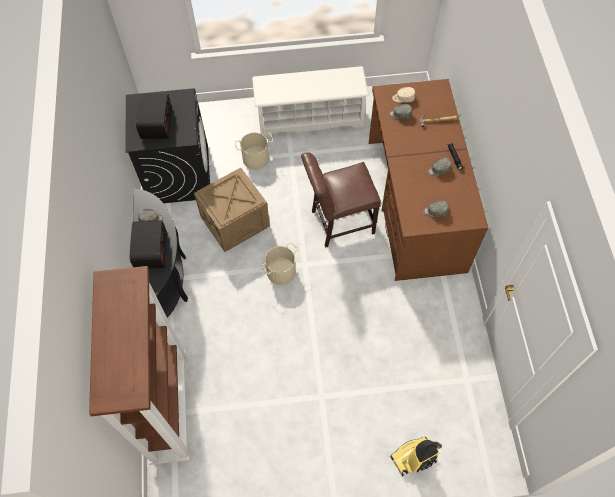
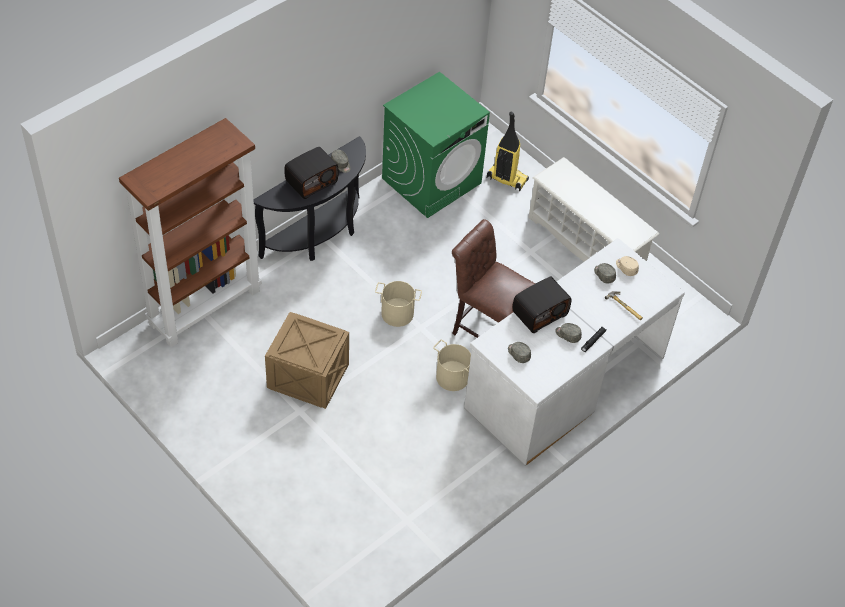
camera: 50 degrees right, 10 degrees down
black washing machine [125,88,210,203] -> green washing machine [382,72,490,218]
radio [136,94,172,139] -> radio moved to [513,277,572,333]
crate [194,168,270,252] -> crate moved to [265,312,349,409]
beige bucket [235,132,273,170] -> beige bucket moved to [433,340,471,391]
brown desk [369,79,488,281] -> white desk [464,238,685,466]
vacuum cleaner [390,436,442,476] -> vacuum cleaner moved to [487,111,529,191]

